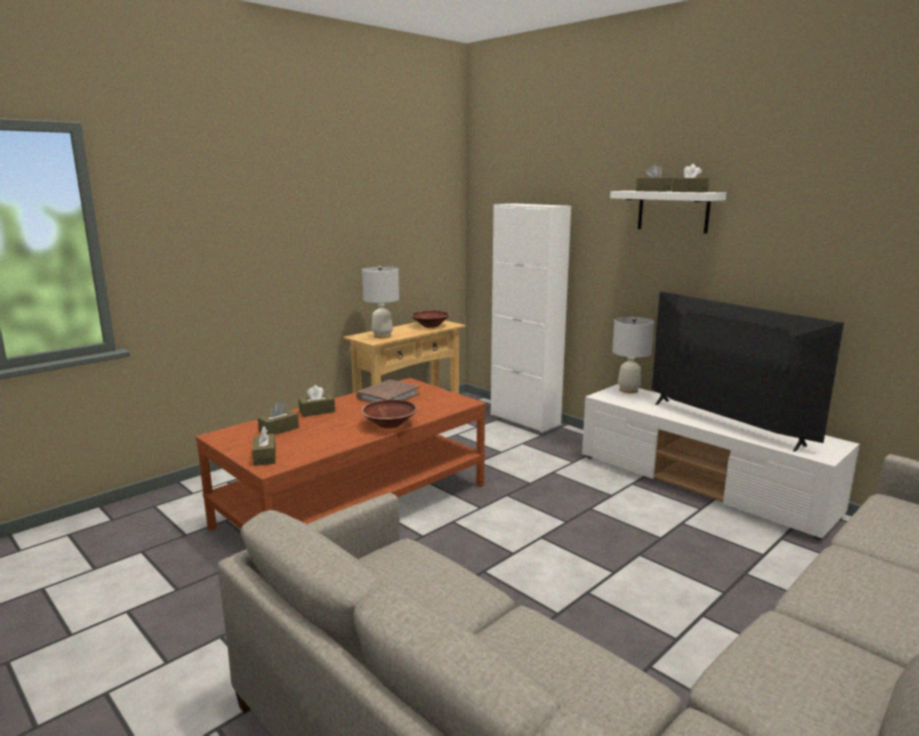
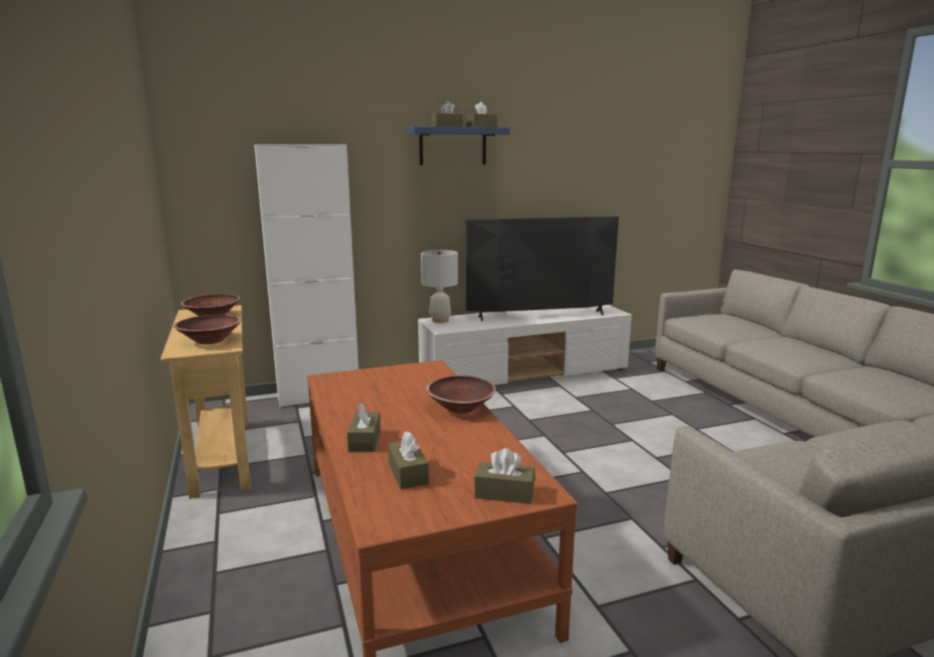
camera: 65 degrees left, 0 degrees up
brown book [356,380,420,403] -> none
white table lamp [362,266,399,338] -> brown bowl [173,315,241,344]
white shelf [610,191,726,234] -> blue shelf [406,126,510,165]

